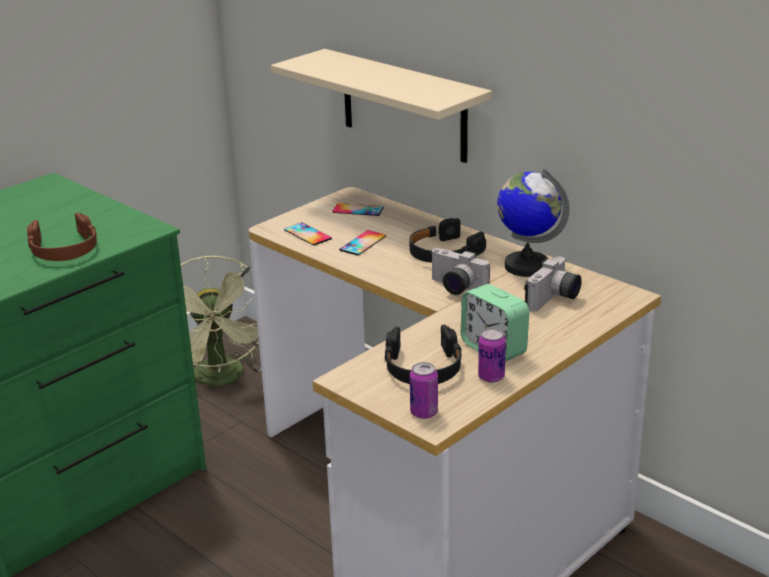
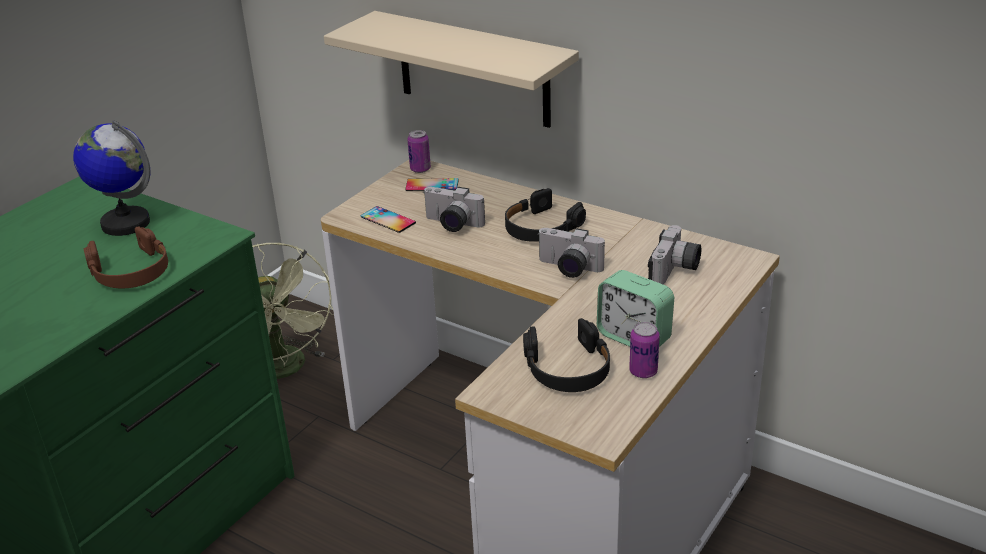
camera: 10 degrees left, 5 degrees up
phone [339,230,386,255] -> camera [424,187,485,232]
can [410,362,438,419] -> can moved to [407,130,431,173]
globe [497,169,569,277] -> globe moved to [73,120,150,236]

